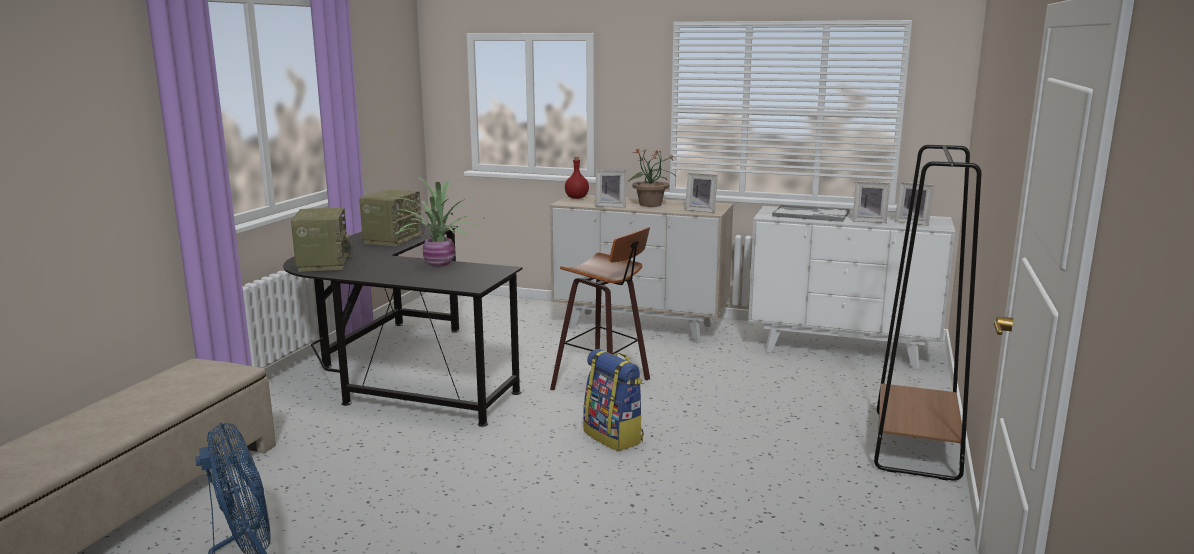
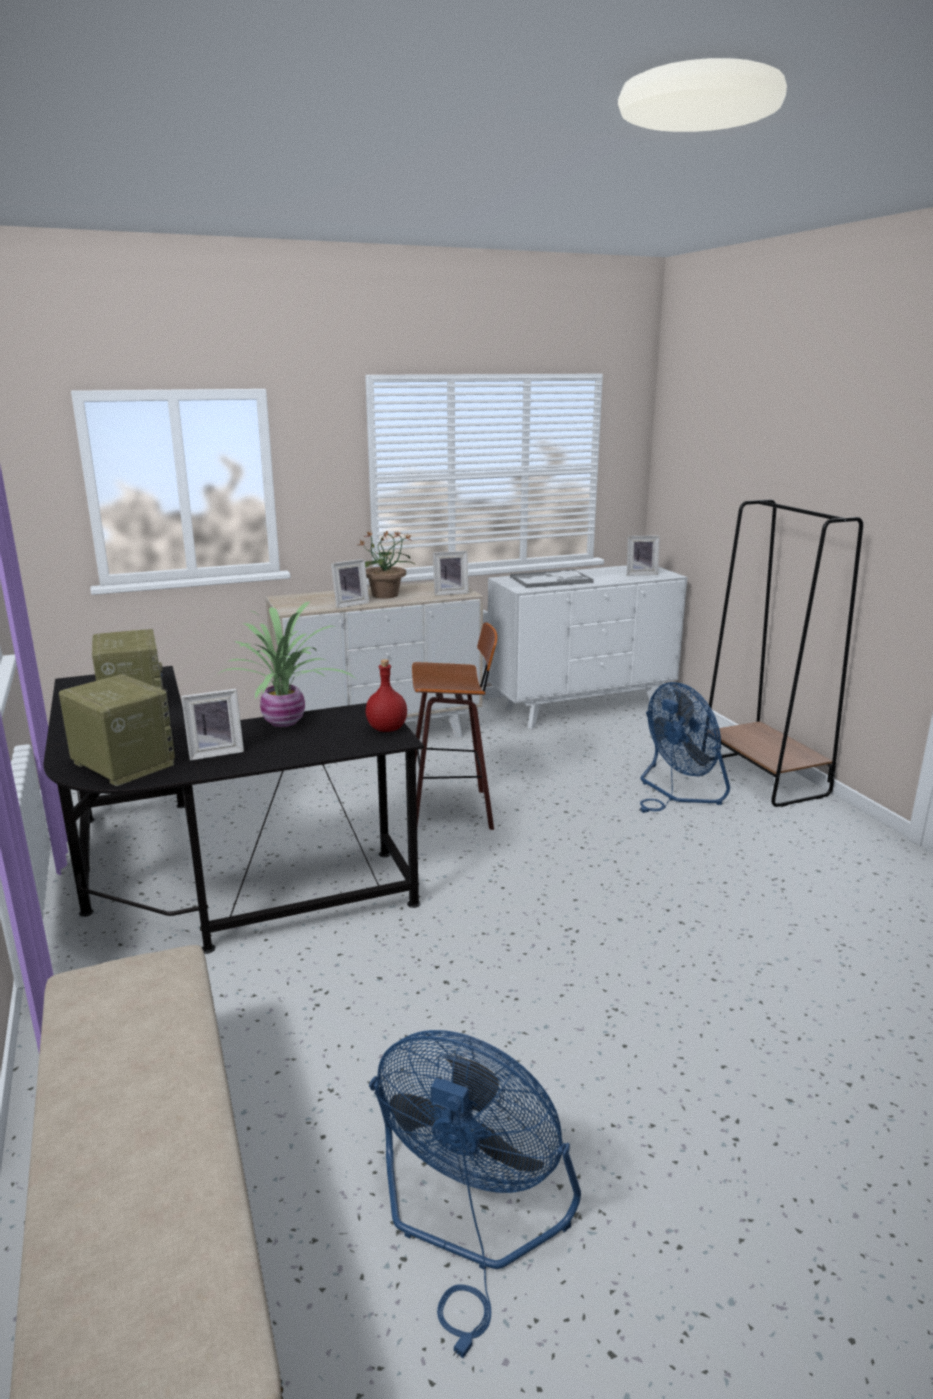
camera: 40 degrees left, 5 degrees up
red bottle [565,156,589,199] -> red bottle moved to [366,659,407,732]
backpack [583,349,644,451] -> none
picture frame [853,181,890,223] -> picture frame moved to [181,689,244,761]
none -> blue fan [639,682,730,813]

